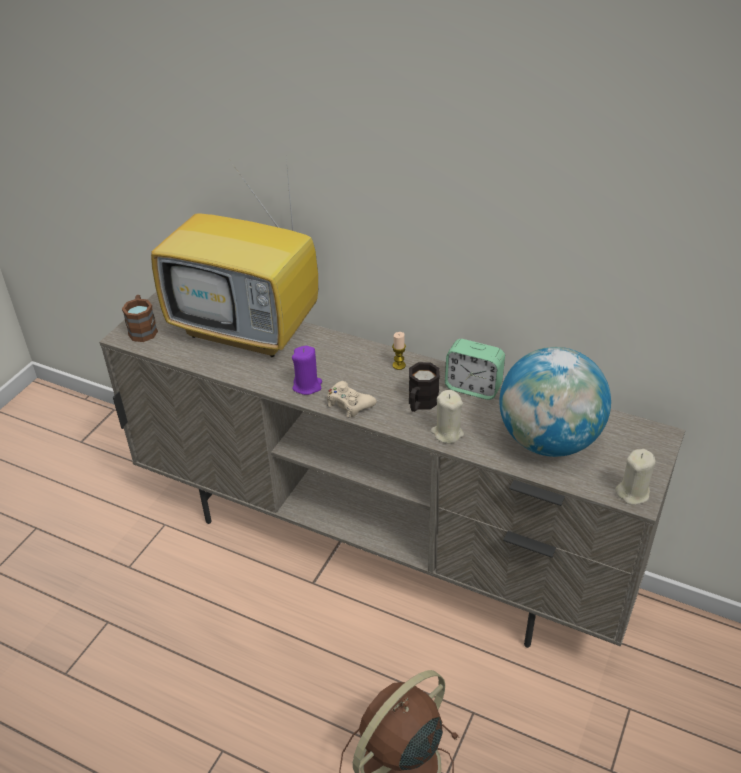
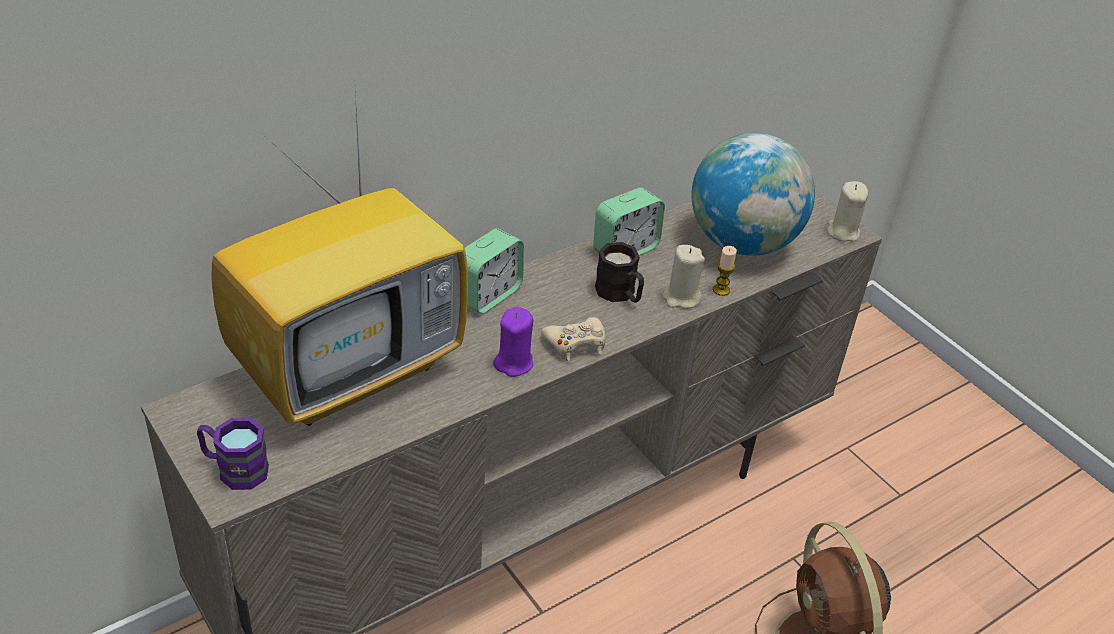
camera: 65 degrees left, 0 degrees up
brown mug [122,295,158,342] -> purple mug [197,418,269,490]
candle [392,332,406,370] -> candle moved to [713,246,737,296]
none -> alarm clock [465,228,524,314]

